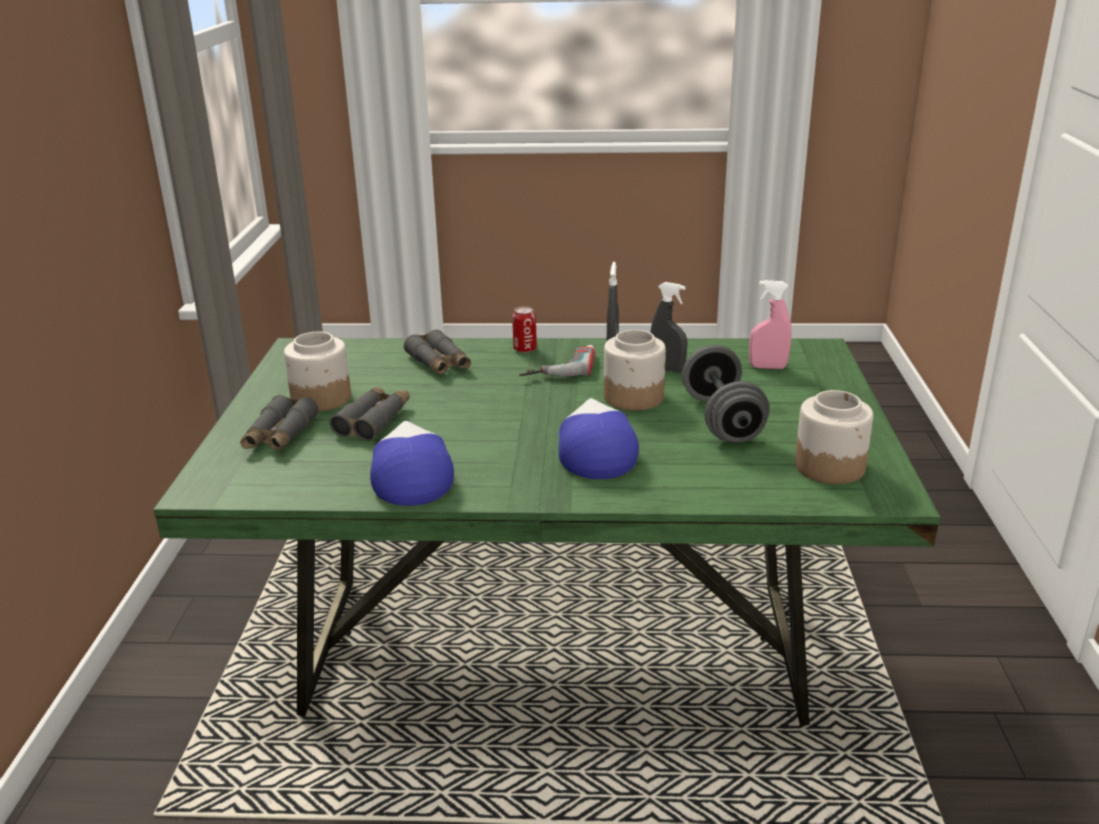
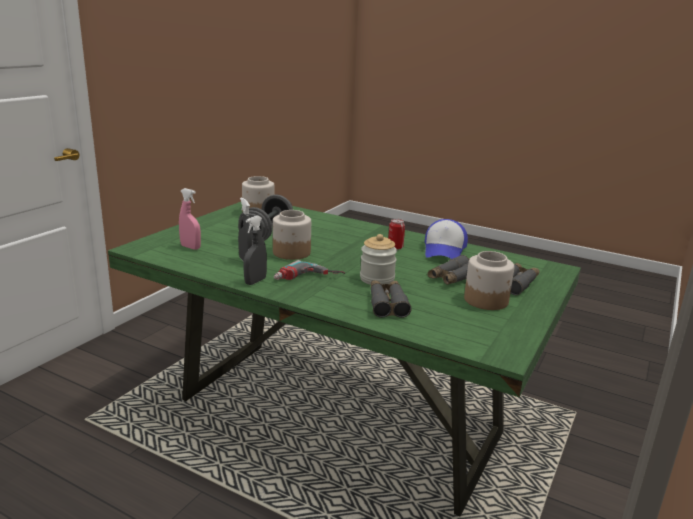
camera: 155 degrees left, 5 degrees down
can [512,306,537,353] -> can moved to [388,219,405,250]
cap [559,398,639,479] -> none
none -> jar [360,234,397,285]

